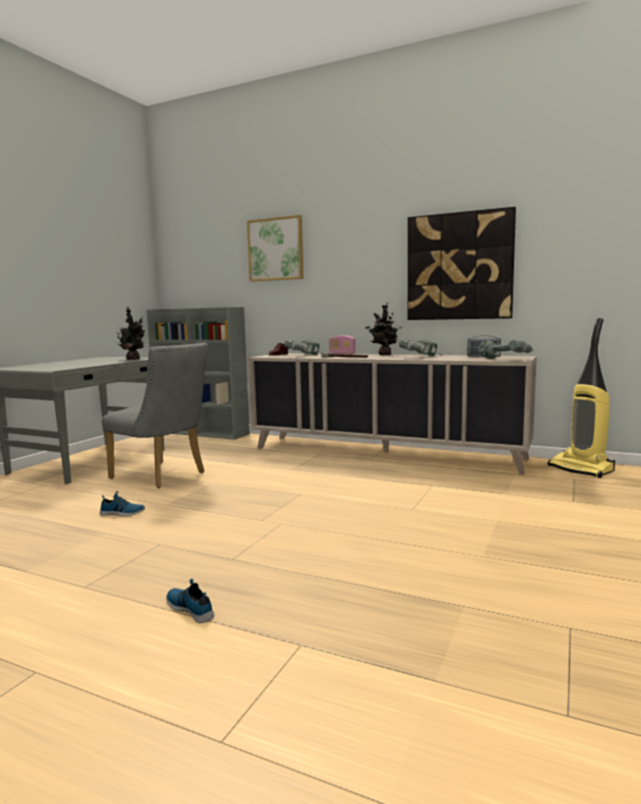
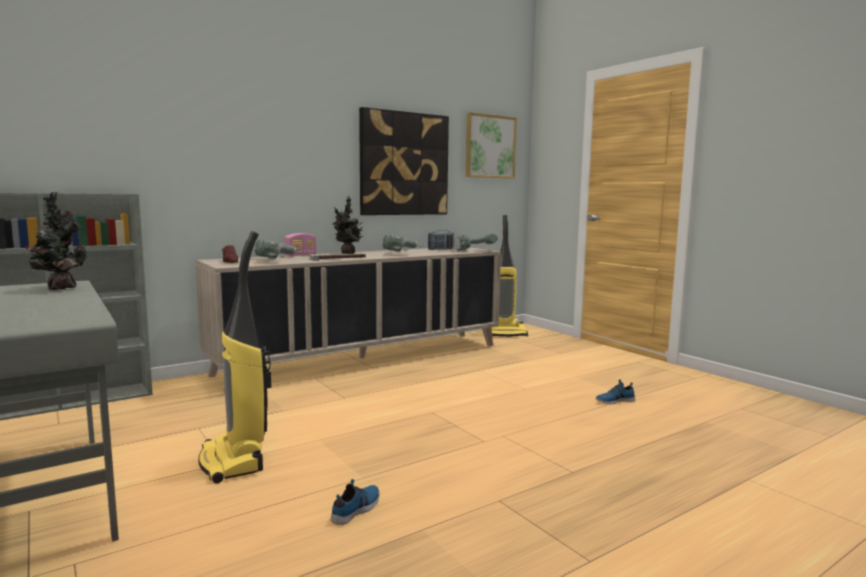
camera: 60 degrees left, 0 degrees up
grey chair [102,343,208,488] -> vacuum cleaner [198,231,271,483]
shoe [166,579,214,623] -> shoe moved to [596,379,635,404]
picture [247,215,303,282] -> picture moved to [466,112,517,179]

